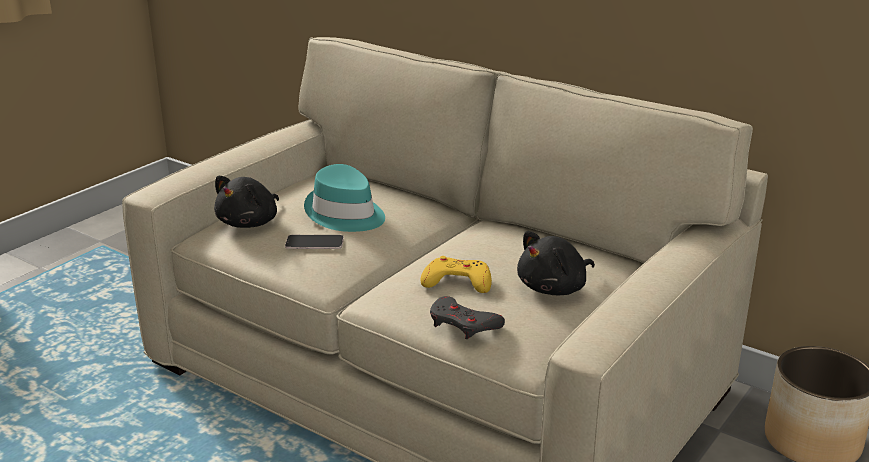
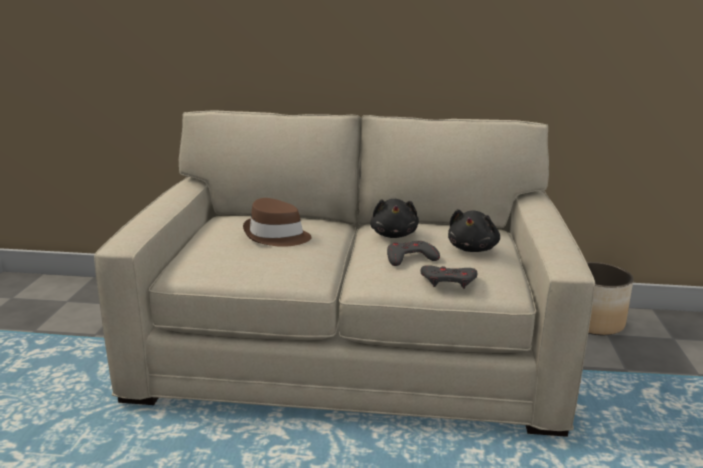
camera: 30 degrees left, 5 degrees down
black plush toy [214,176,279,228] -> black plush toy moved to [370,199,419,238]
phone [285,235,344,249] -> none
turquoise hat [304,164,385,232] -> brown hat [243,198,312,247]
yellow game controller [421,256,492,293] -> grey game controller [387,241,440,266]

